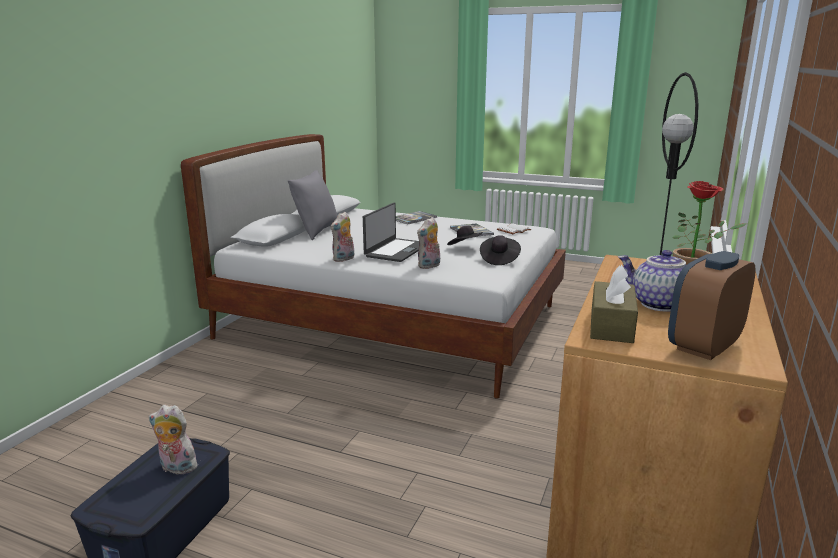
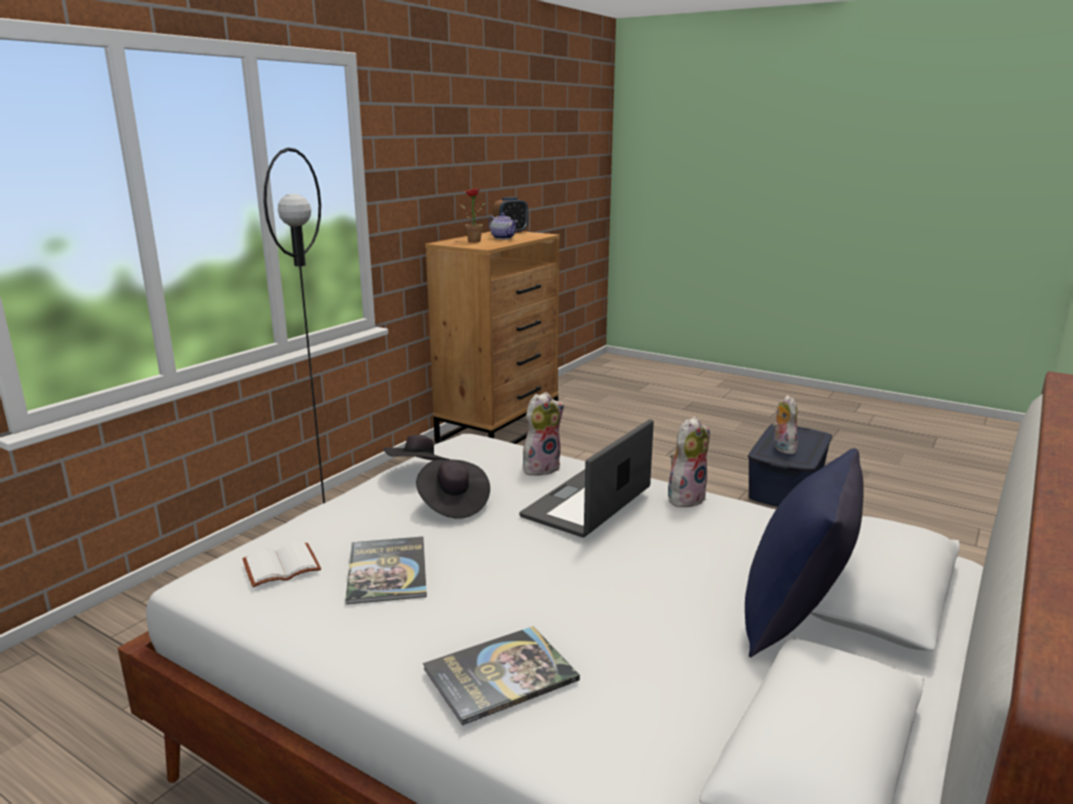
camera: 170 degrees left, 0 degrees up
plush toy [149,405,198,474] -> plush toy turned 120 degrees counterclockwise [773,395,798,454]
grey pillow [287,170,337,240] -> blue pillow [745,448,863,657]
brown tissue box [590,265,638,343] -> none

